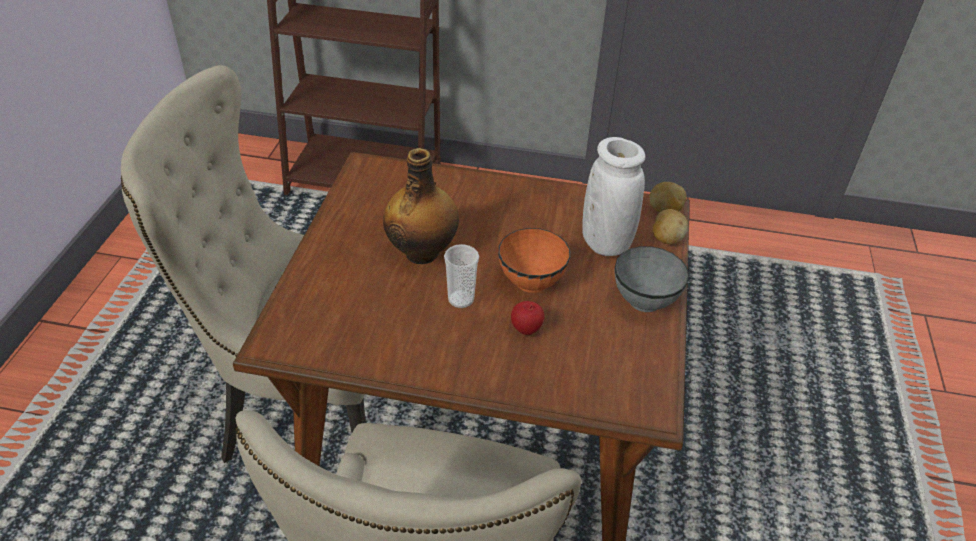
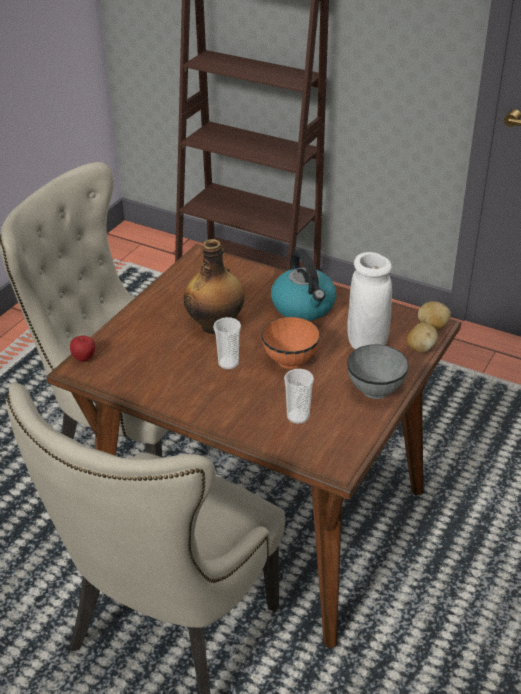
camera: 20 degrees right, 5 degrees down
apple [511,301,545,335] -> apple moved to [70,336,95,362]
none -> kettle [271,249,336,321]
none -> cup [284,369,314,424]

